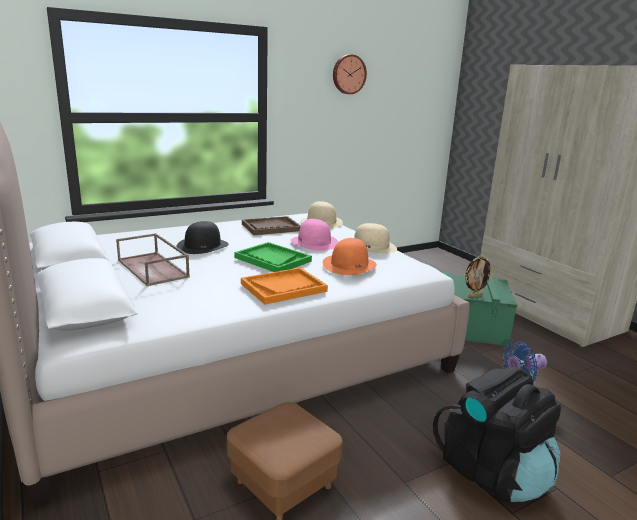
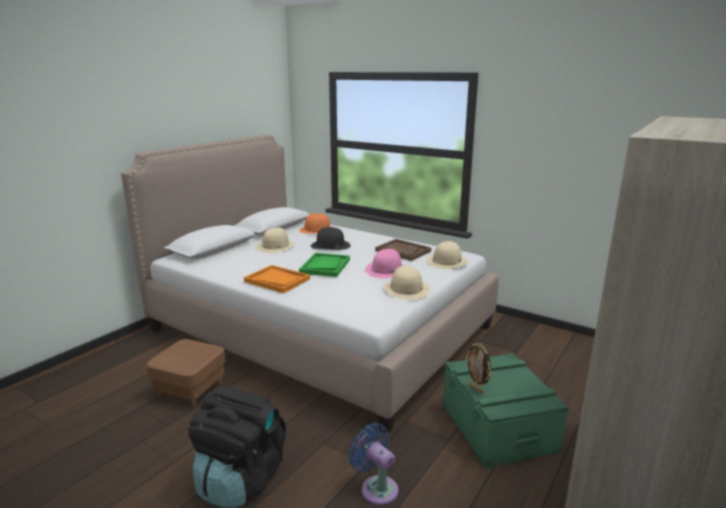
camera: 65 degrees right, 0 degrees up
brown tray [116,233,190,286] -> beige hat [257,228,295,253]
orange hat [323,238,377,275] -> orange hat moved to [299,213,332,233]
wall clock [333,54,367,94] -> none

